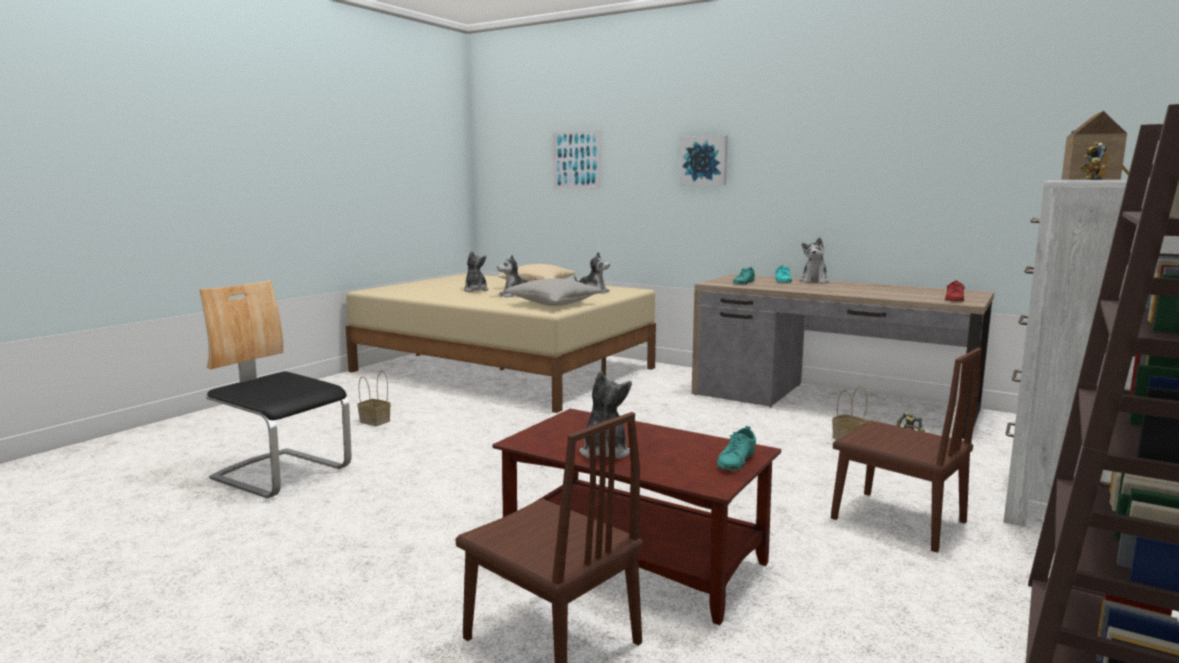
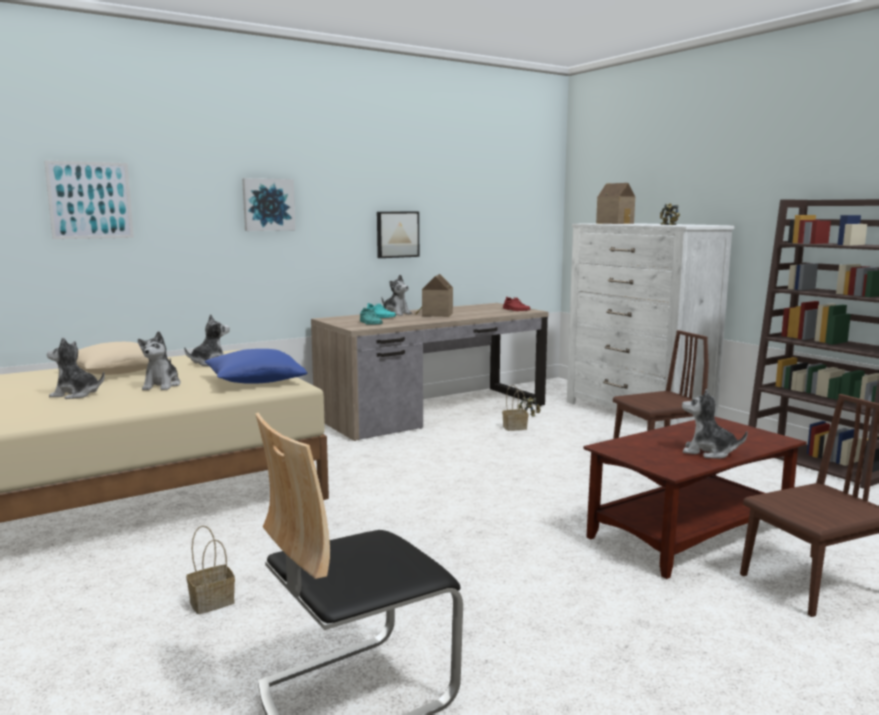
camera: 65 degrees left, 0 degrees up
grey pillow [505,278,602,306] -> blue pillow [205,349,307,384]
turquoise shoe [717,426,756,471] -> none
none -> picture [377,212,419,258]
none -> toy house [415,274,453,317]

